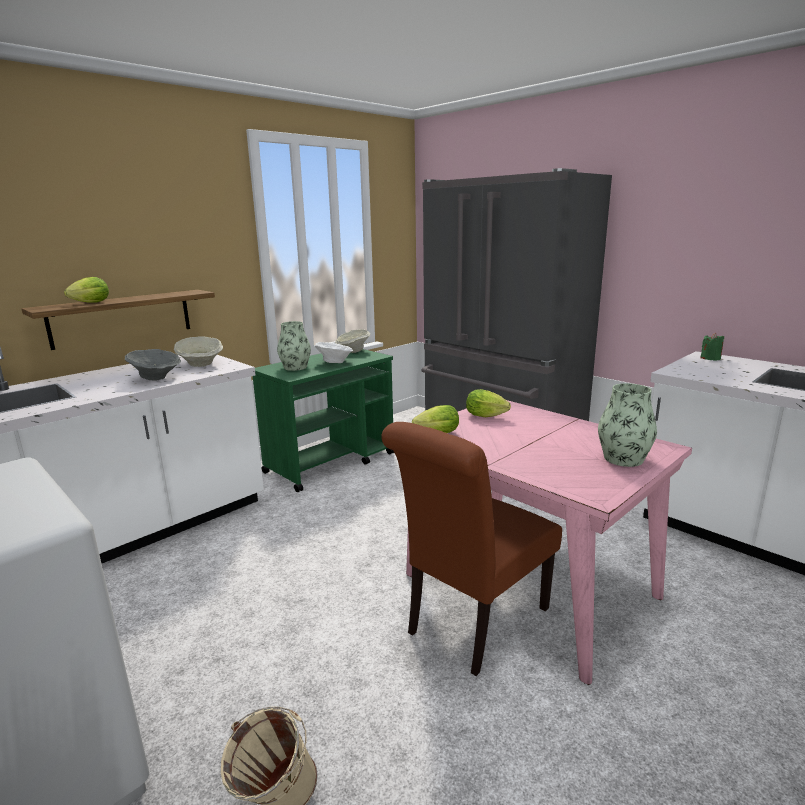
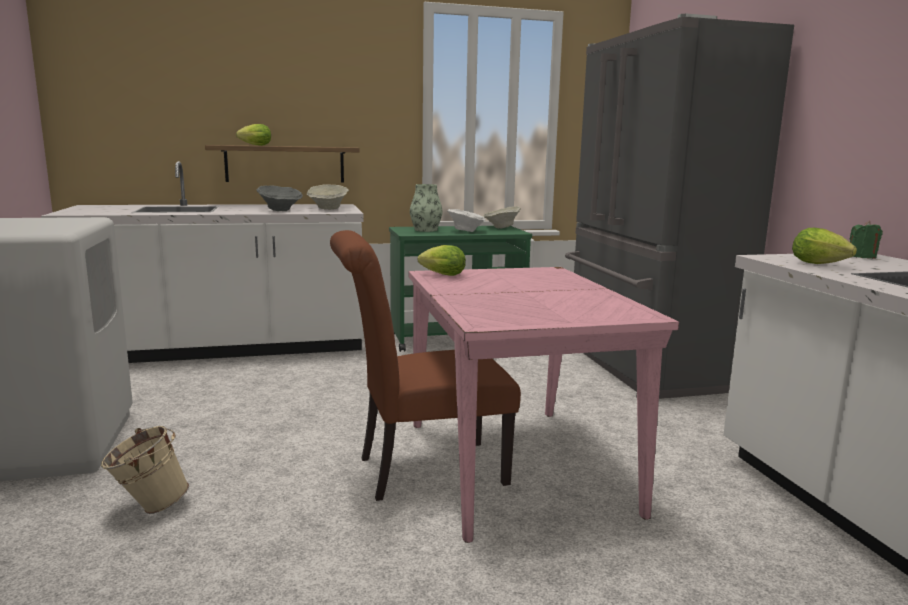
camera: 30 degrees right, 5 degrees down
lettuce [466,389,511,417] -> lettuce moved to [792,228,857,264]
vase [598,383,657,467] -> none

